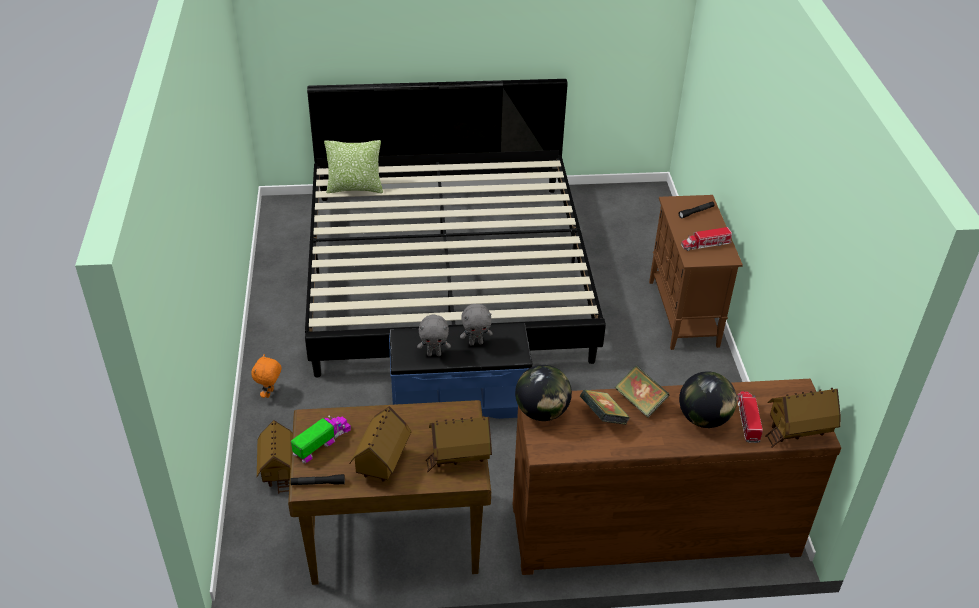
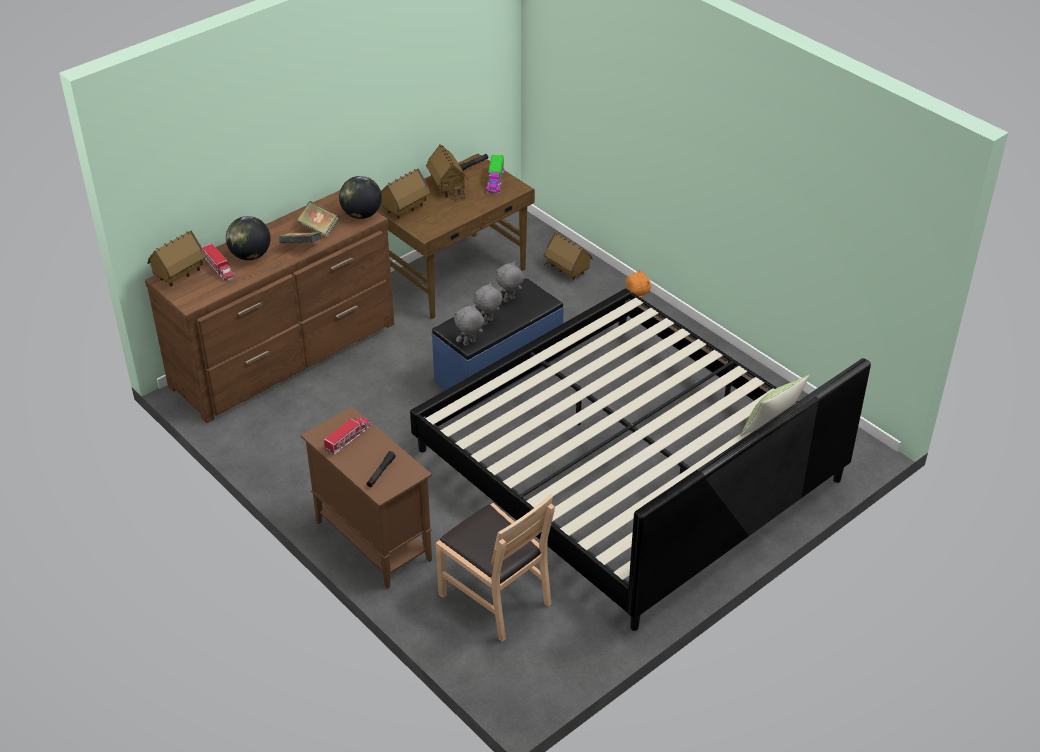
camera: 145 degrees right, 0 degrees up
none -> brown chair [436,495,555,642]
none -> grey plush toy [454,304,484,346]

